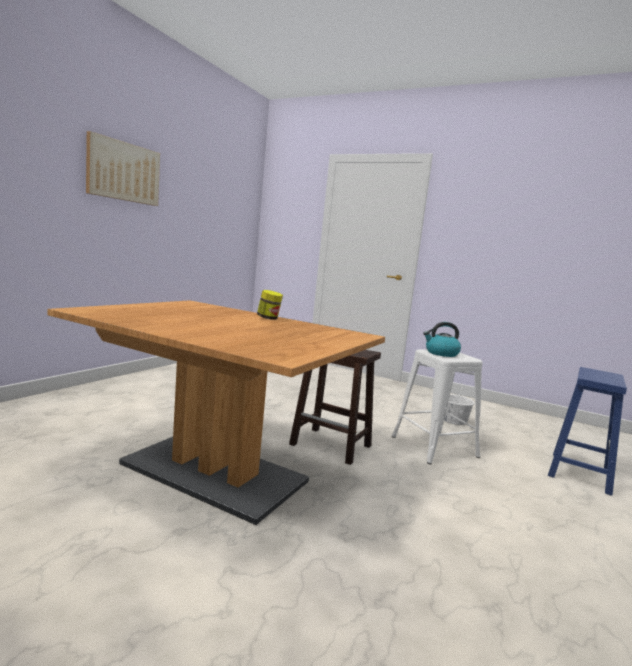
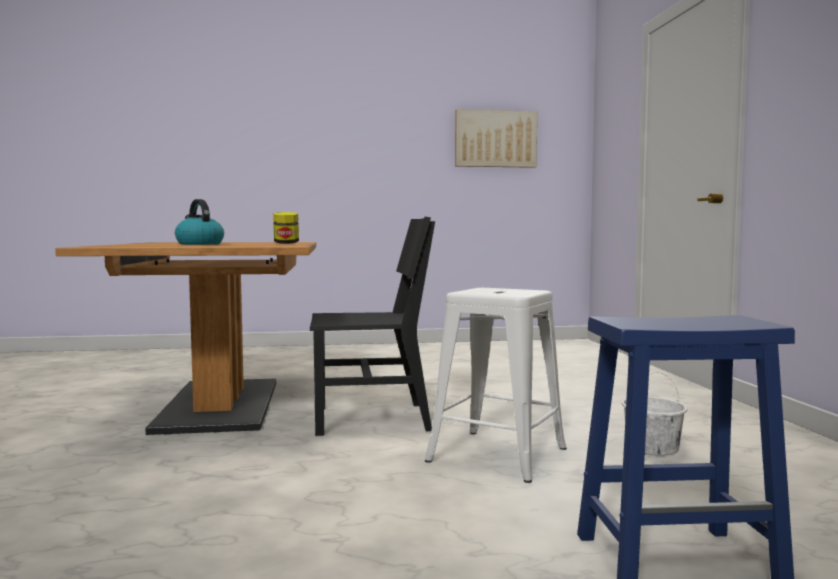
camera: 55 degrees right, 5 degrees down
picture [86,131,160,206] -> picture moved to [455,109,537,168]
brown stool [289,350,381,465] -> black chair [310,217,435,436]
kettle [423,322,461,357] -> kettle moved to [175,199,224,245]

